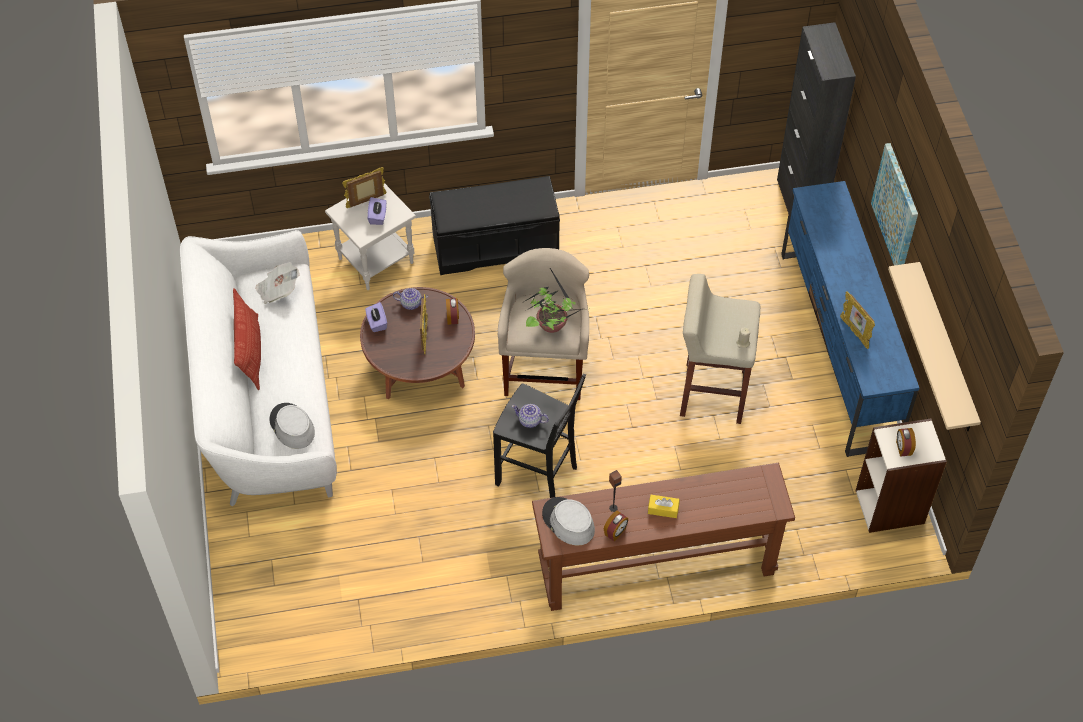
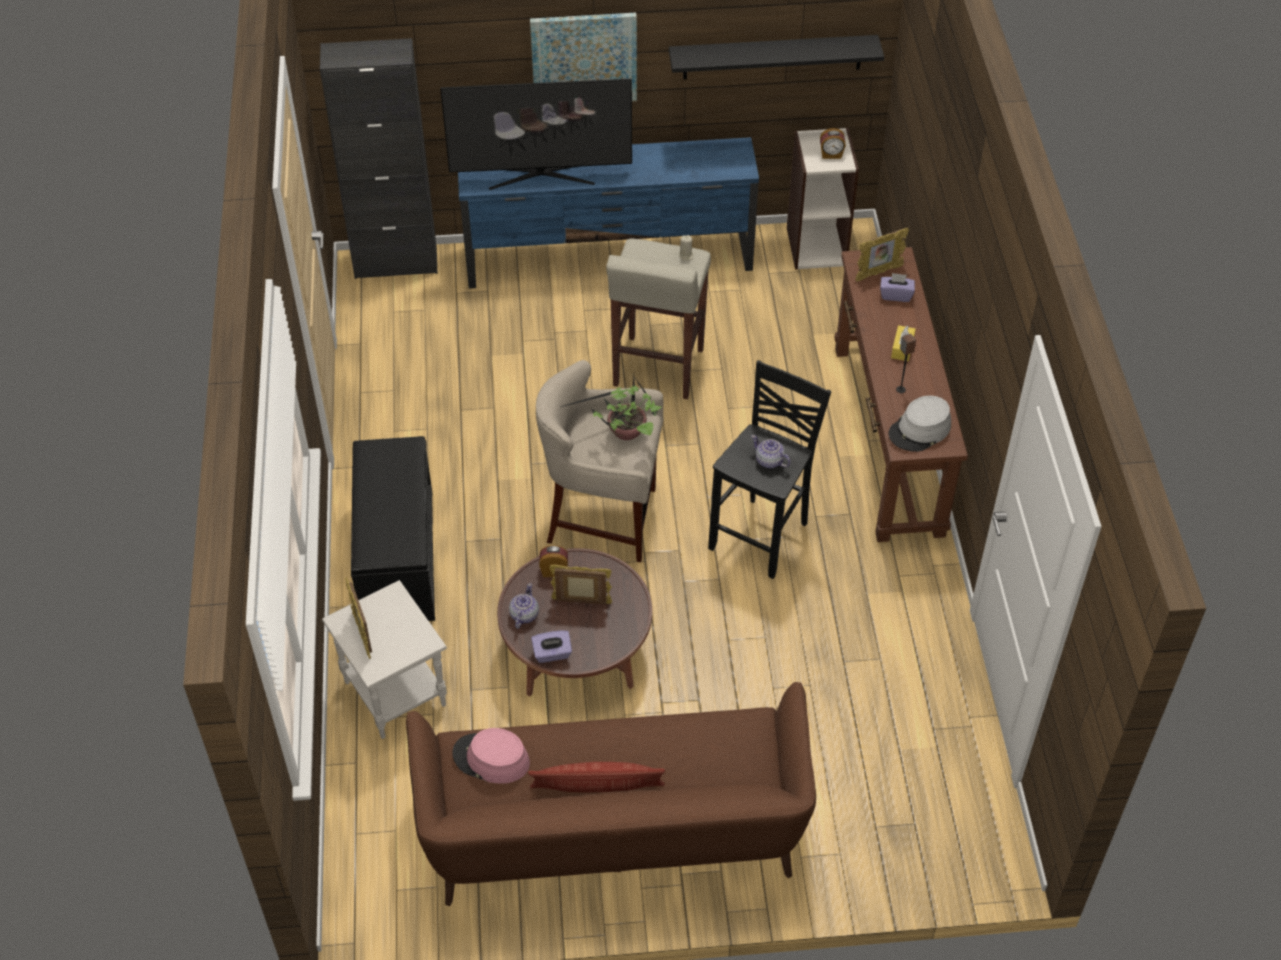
camera: 85 degrees left, 5 degrees down
white sofa [180,230,337,506] -> brown sofa [406,682,816,906]
newspaper [256,262,299,304] -> pink hat [453,728,530,784]
grey hat [269,403,315,449] -> none
purple tissue box [367,197,387,225] -> purple tissue box moved to [880,273,915,302]
teapot [512,404,549,428] -> teapot turned 105 degrees clockwise [751,435,791,468]
alarm clock [604,511,628,542] -> none
picture frame [840,291,875,349] -> picture frame moved to [855,228,909,281]
beige shelf [888,262,981,431] -> black shelf [669,35,884,79]
none -> television [440,79,632,190]

